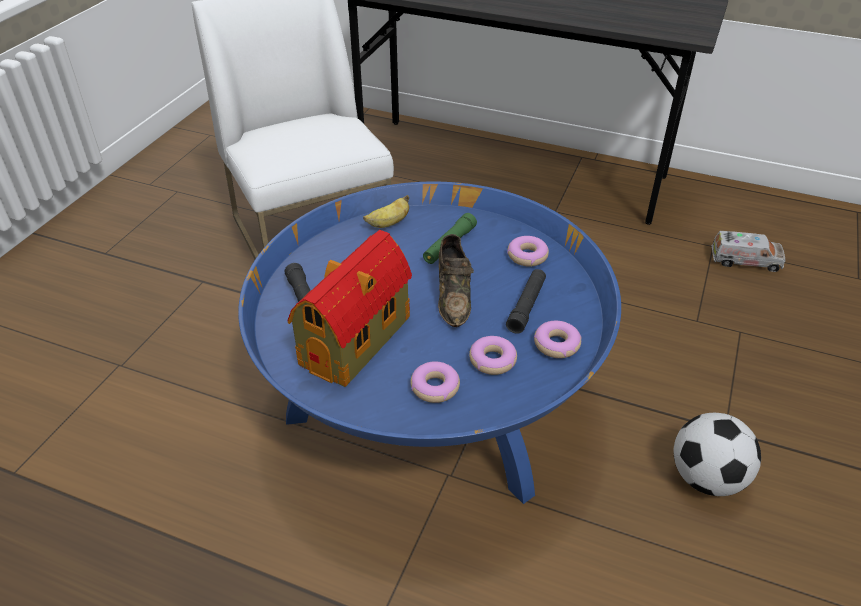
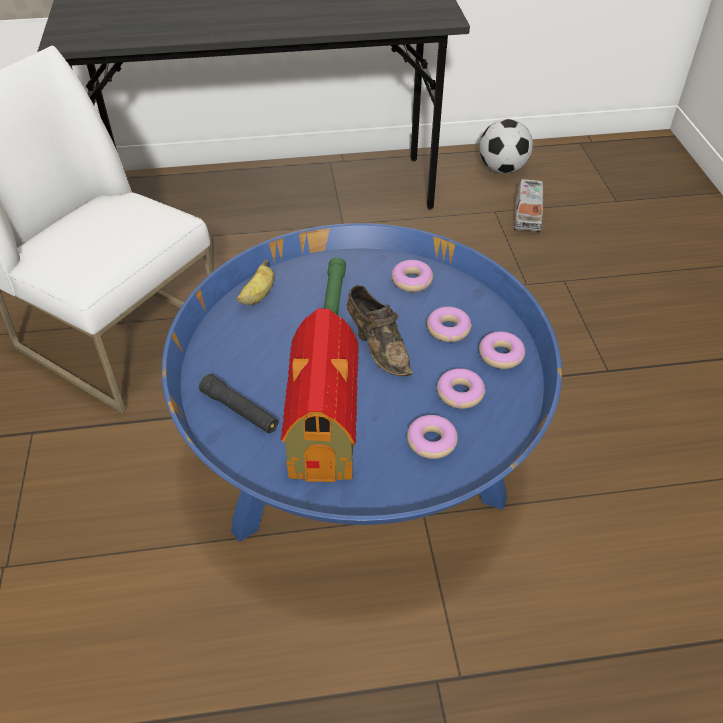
camera: 30 degrees left, 5 degrees up
black flashlight [506,269,546,334] -> donut [427,307,472,342]
football [673,413,761,496] -> football moved to [479,119,533,173]
toy truck [712,231,785,272] -> toy truck turned 120 degrees clockwise [514,179,543,233]

